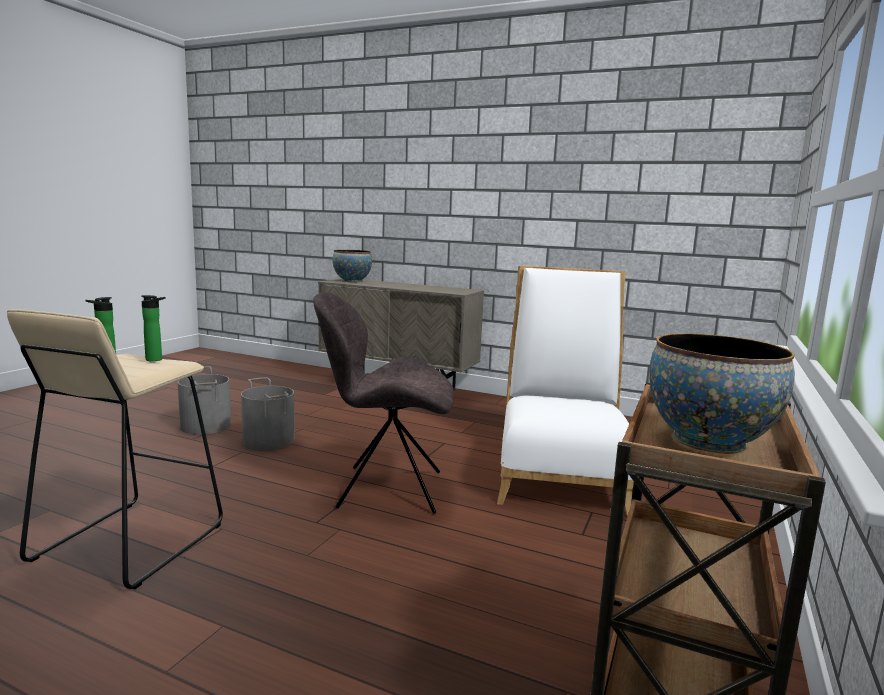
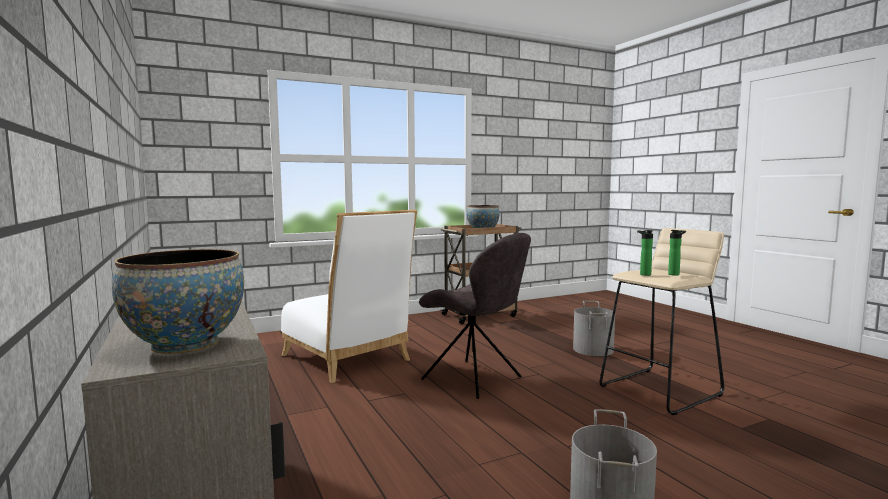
camera: 140 degrees left, 5 degrees down
grey bucket [241,377,295,450] -> grey bucket moved to [573,301,615,356]
white chair [497,266,634,517] -> white chair turned 90 degrees counterclockwise [281,210,417,383]

